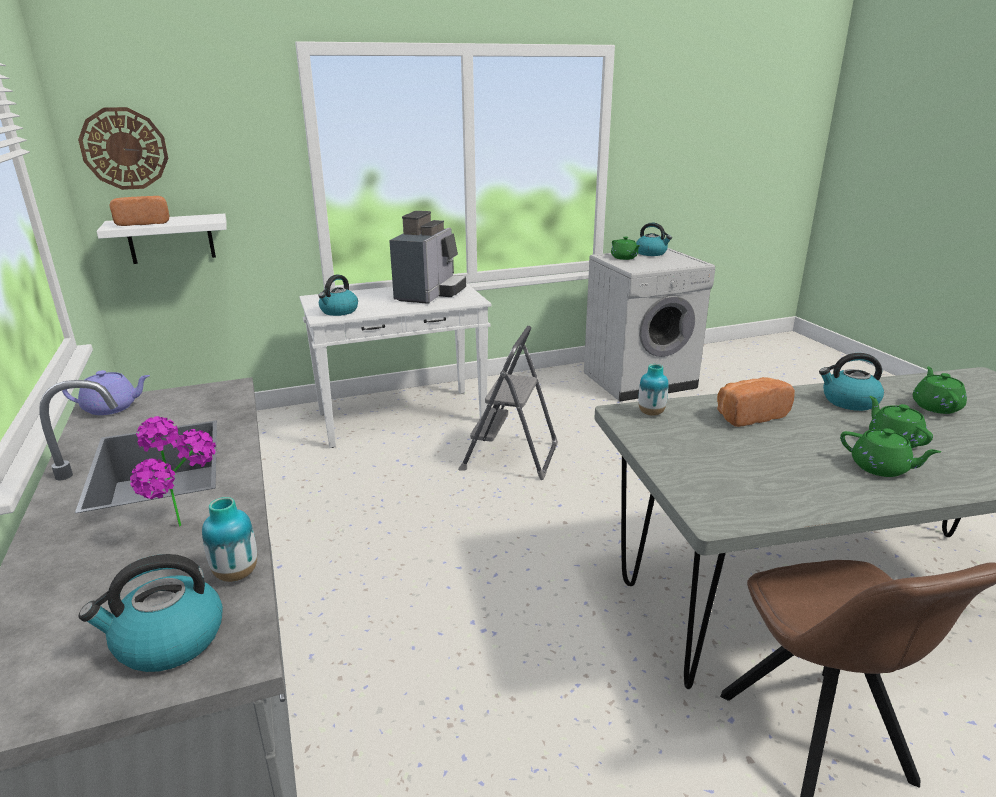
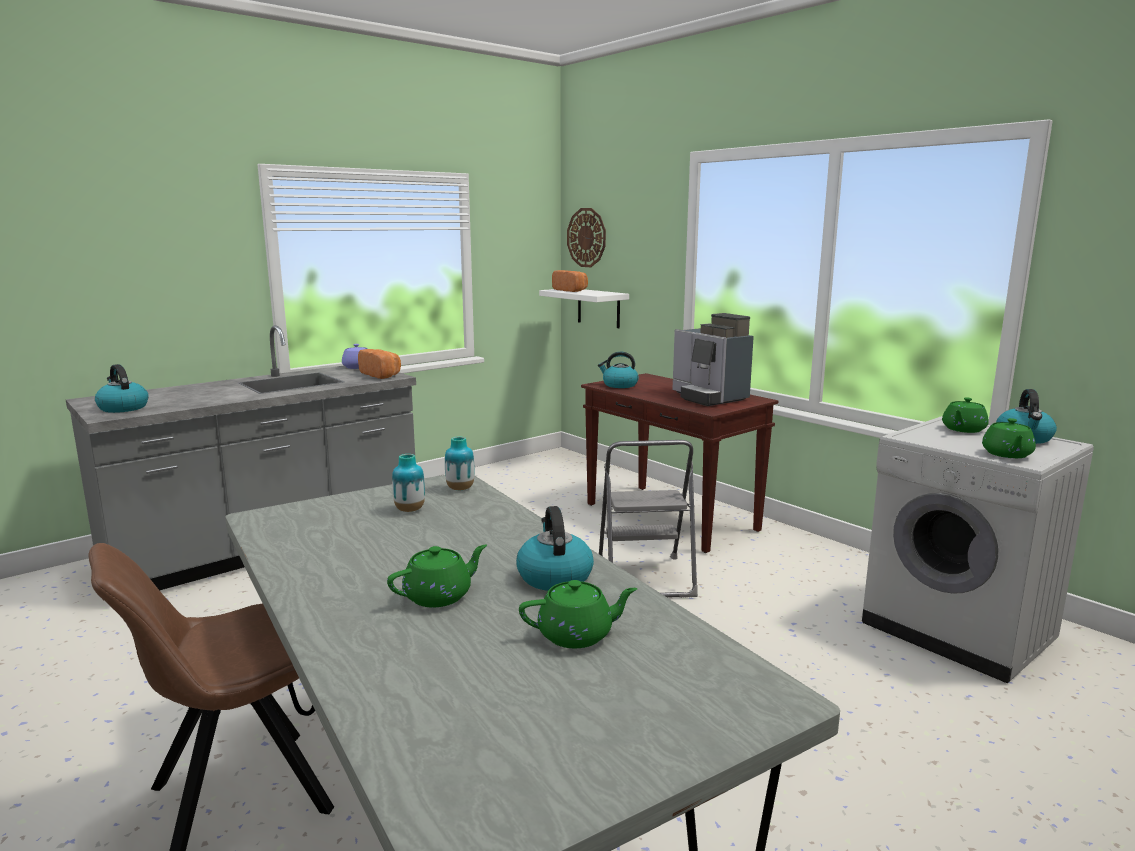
camera: 70 degrees right, 10 degrees down
potted plant [130,416,216,527] -> none
vase [202,497,257,582] -> vase moved to [392,454,425,512]
white console table [299,283,491,448] -> brown console table [581,373,778,553]
coffee machine [389,211,466,304] -> coffee machine turned 60 degrees clockwise [672,313,754,406]
bread [717,377,795,427] -> bread moved to [358,349,401,379]
green teapot [840,428,941,477] -> green teapot moved to [982,418,1036,458]

